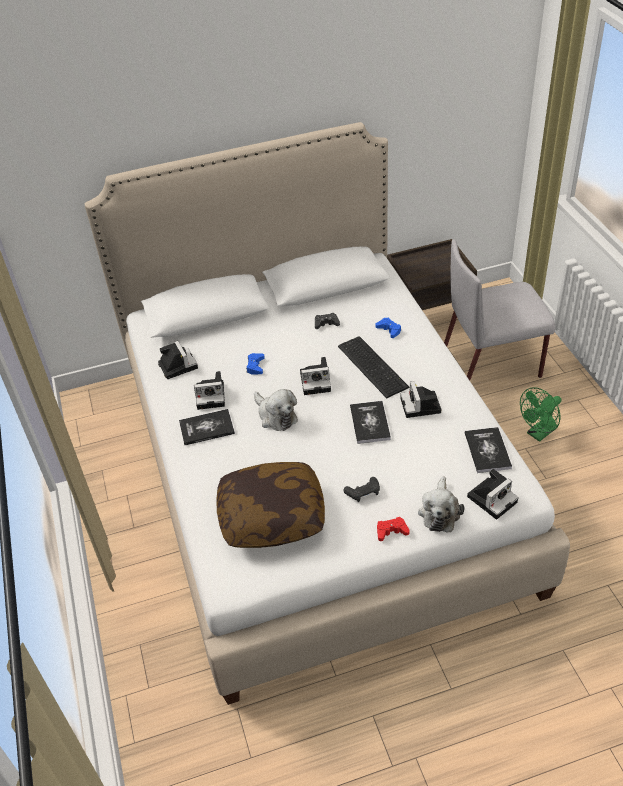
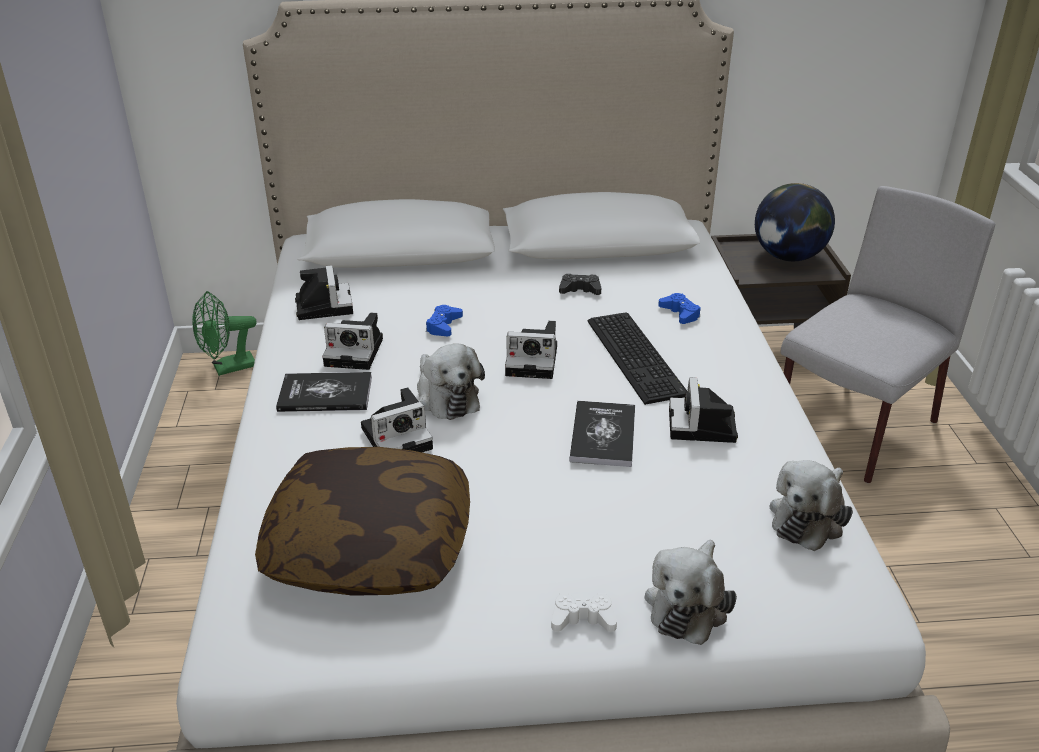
camera: 10 degrees right, 10 degrees down
black game controller [343,477,380,502] -> none
red game controller [377,517,410,541] -> white game controller [551,593,617,632]
grey chair [444,240,555,380] -> grey chair turned 135 degrees clockwise [781,186,995,483]
book [465,427,512,473] -> plush toy [769,460,853,551]
camera [467,469,518,520] -> camera moved to [361,387,433,452]
green fan [520,387,562,442] -> green fan moved to [192,291,257,376]
none -> globe [755,183,835,261]

